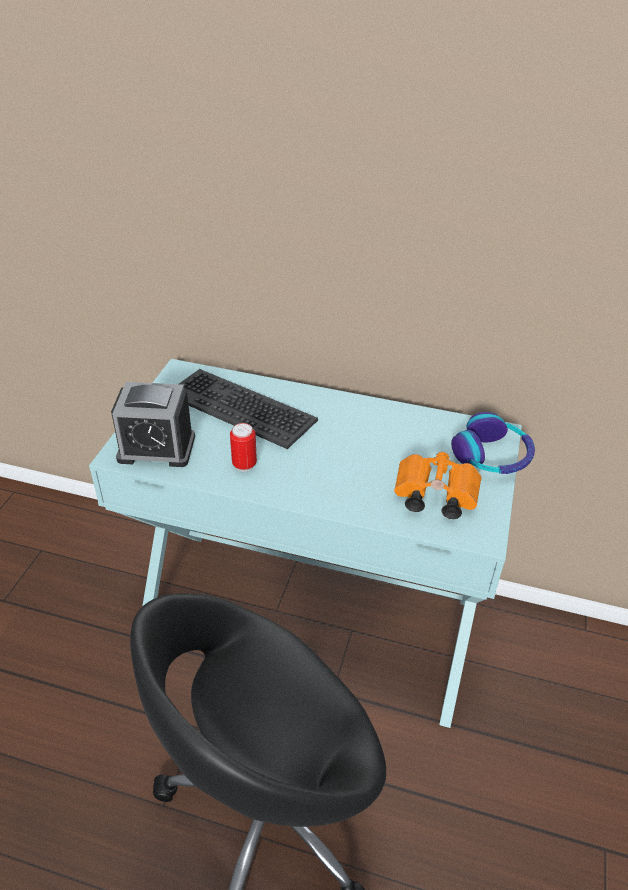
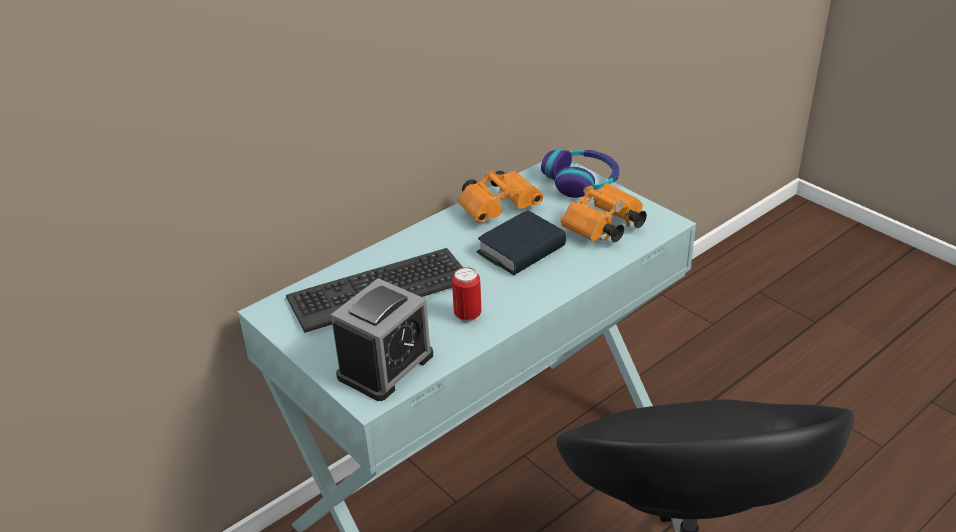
camera: 55 degrees left, 5 degrees down
none -> orange binoculars [458,169,543,223]
none -> book [477,210,566,275]

